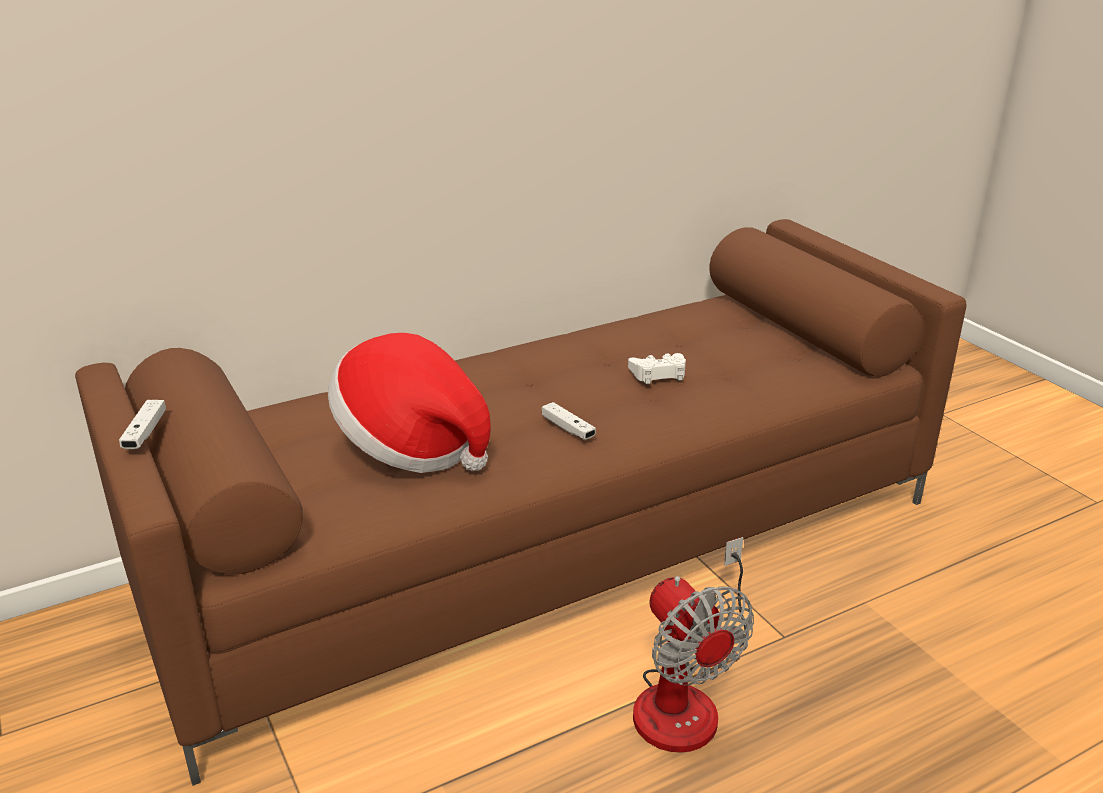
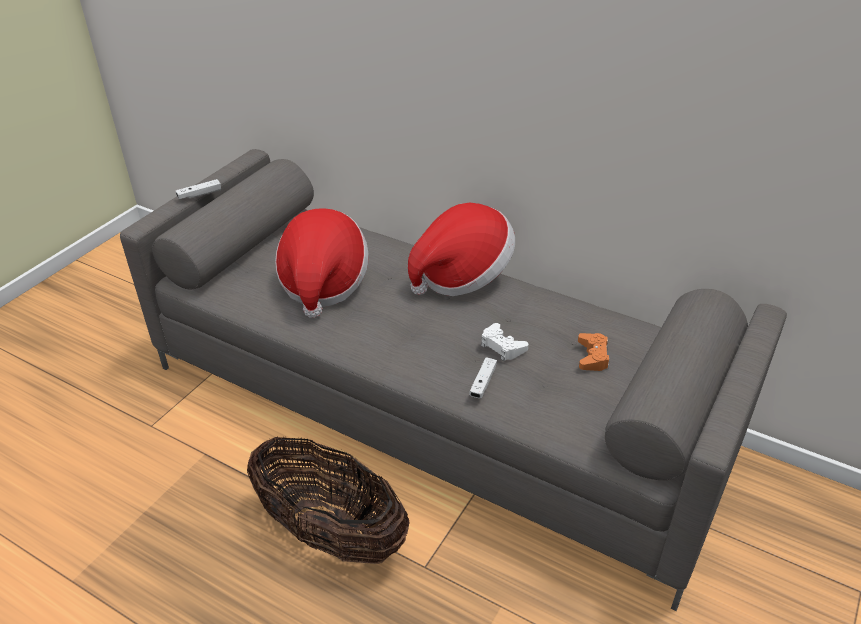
camera: 60 degrees right, 10 degrees up
brown sofa [75,219,966,786] -> grey sofa [120,149,787,611]
white game controller [542,402,596,440] -> white game controller moved to [469,357,497,398]
fan [633,537,754,753] -> basket [247,436,409,564]
none -> hat [408,203,515,296]
none -> orange game controller [578,333,610,371]

